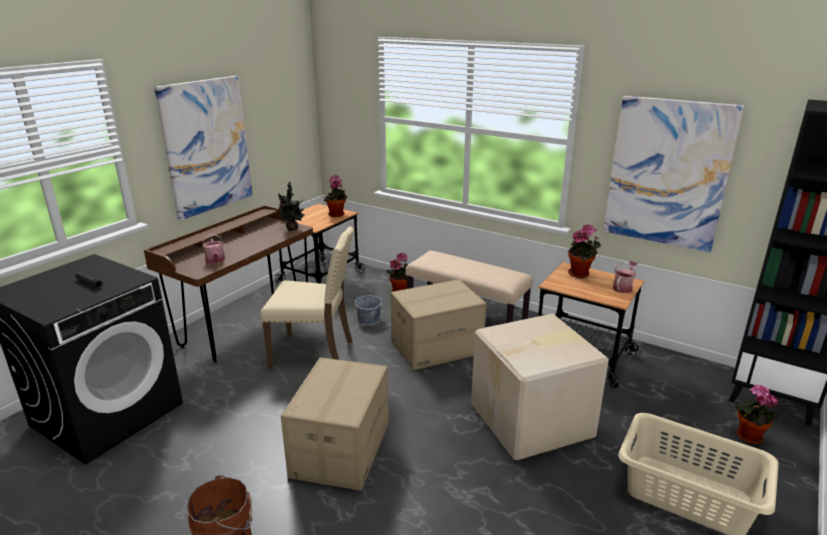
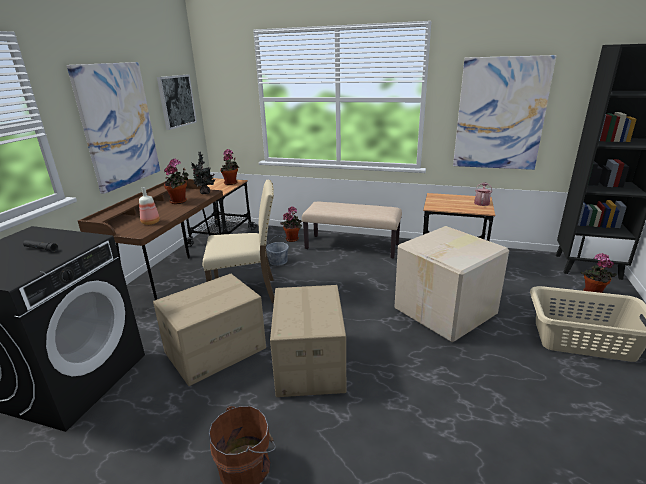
camera: 15 degrees left, 0 degrees up
watering can [202,234,225,264] -> bottle [139,187,160,225]
cardboard box [391,279,487,370] -> cardboard box moved to [153,274,266,386]
potted plant [568,224,601,278] -> potted plant moved to [164,159,189,204]
none -> picture [157,74,197,130]

